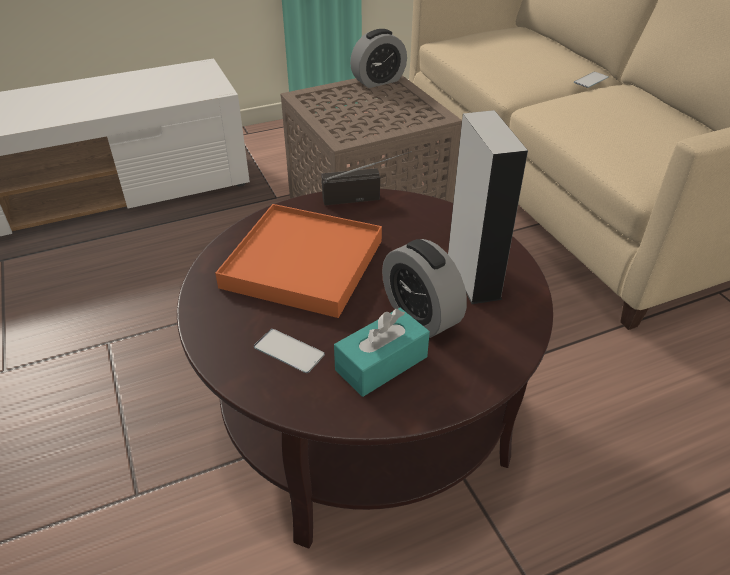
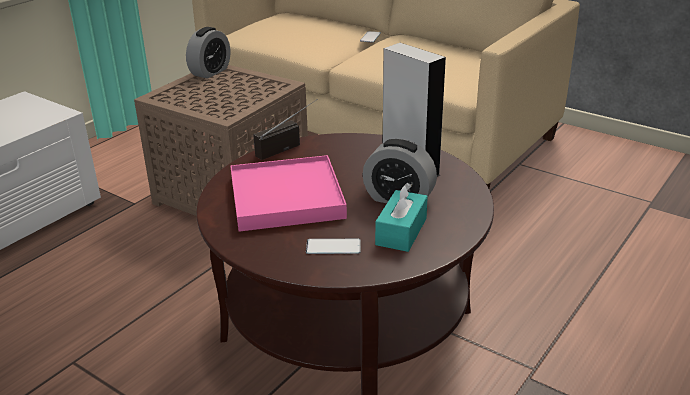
camera: 30 degrees left, 10 degrees down
orange tray [215,204,382,318] -> pink tray [230,155,347,232]

